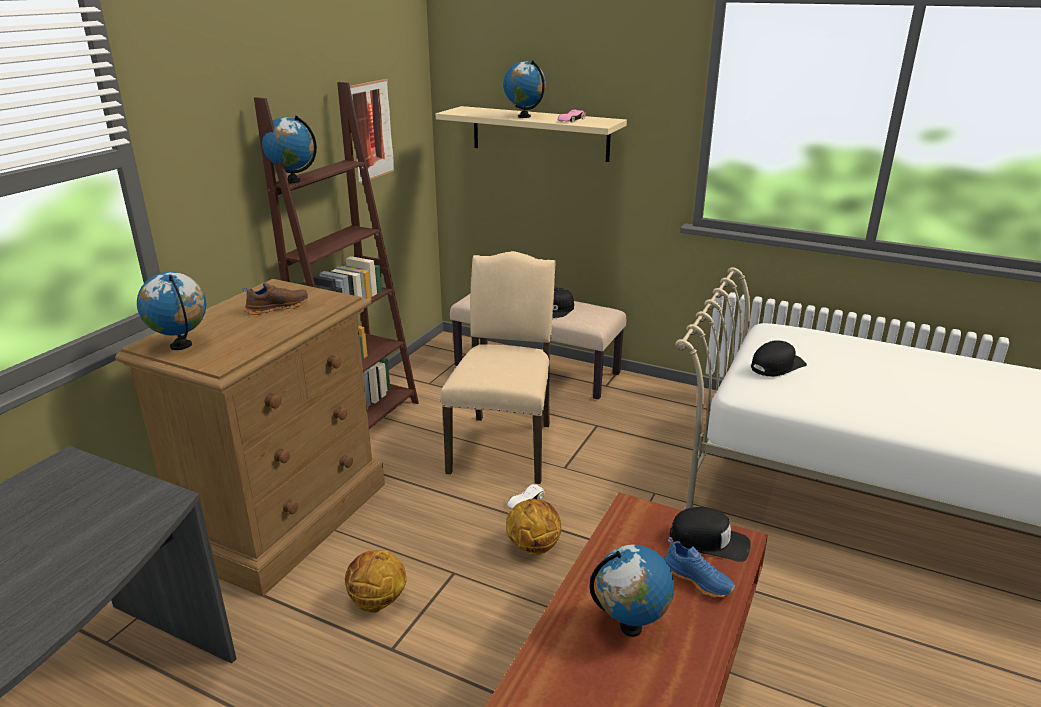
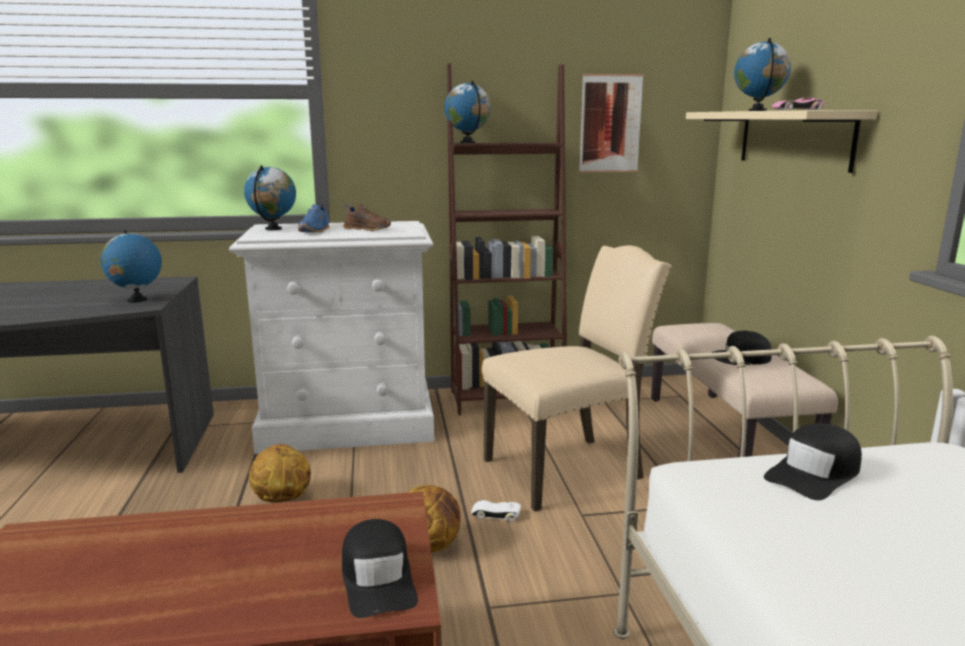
camera: 55 degrees right, 10 degrees down
brown dresser [115,279,385,596] -> white dresser [229,221,434,454]
globe [590,545,674,637] -> globe moved to [100,230,162,303]
blue shoe [664,537,735,598] -> blue shoe moved to [298,204,329,232]
black cap [751,340,807,377] -> black cap turned 120 degrees clockwise [764,423,862,500]

